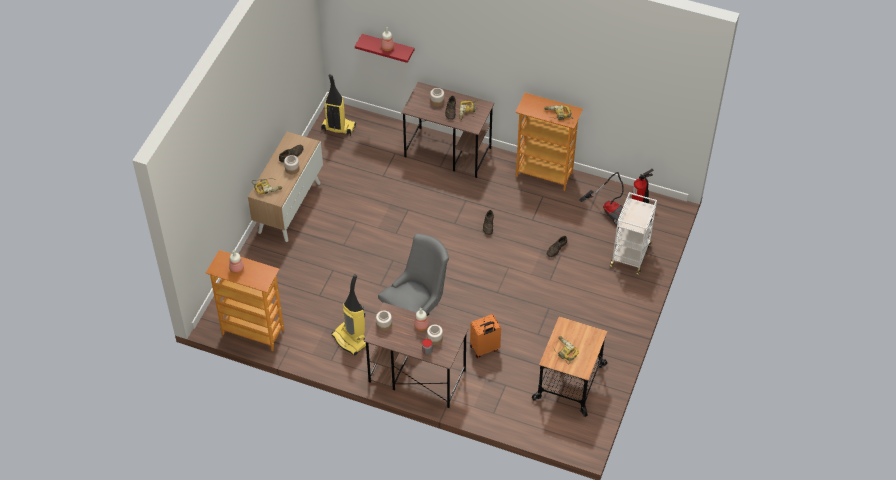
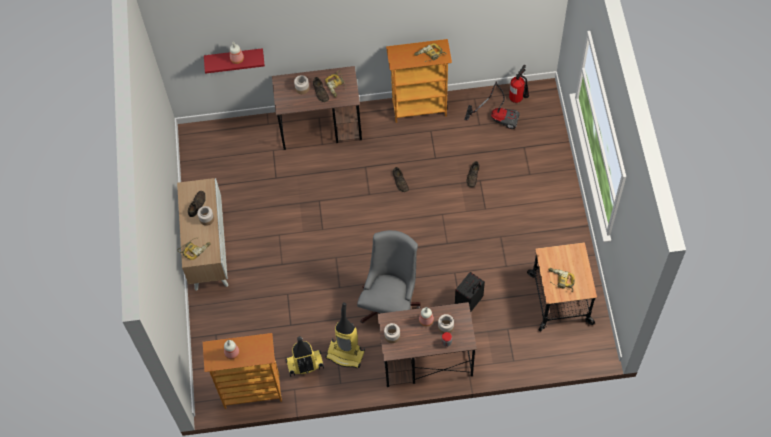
camera: 25 degrees left, 10 degrees up
vacuum cleaner [321,74,356,136] -> vacuum cleaner moved to [286,336,324,377]
orange suitcase [470,314,501,358] -> black suitcase [455,272,485,312]
white cart [610,192,657,276] -> none

